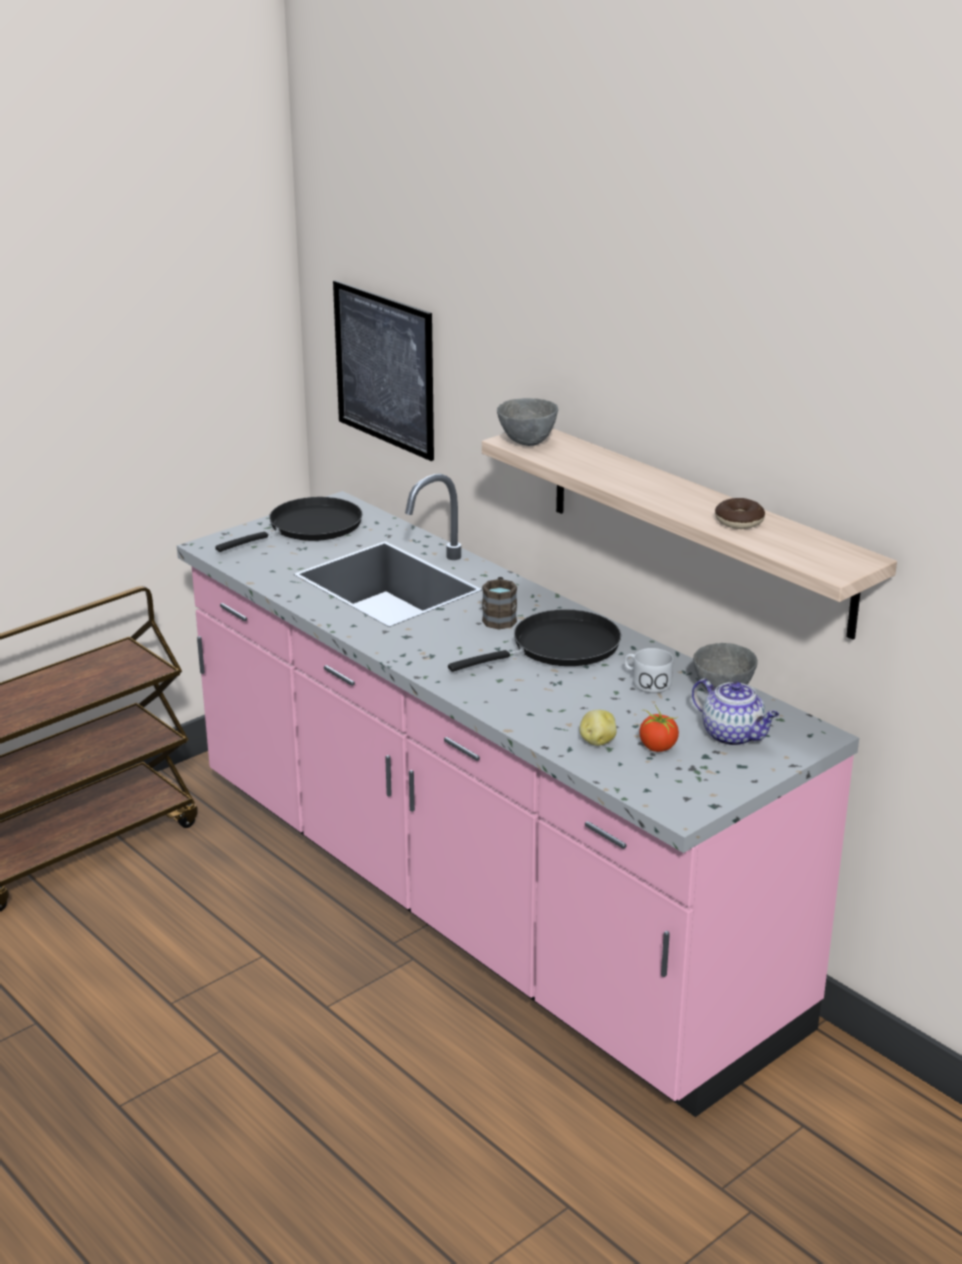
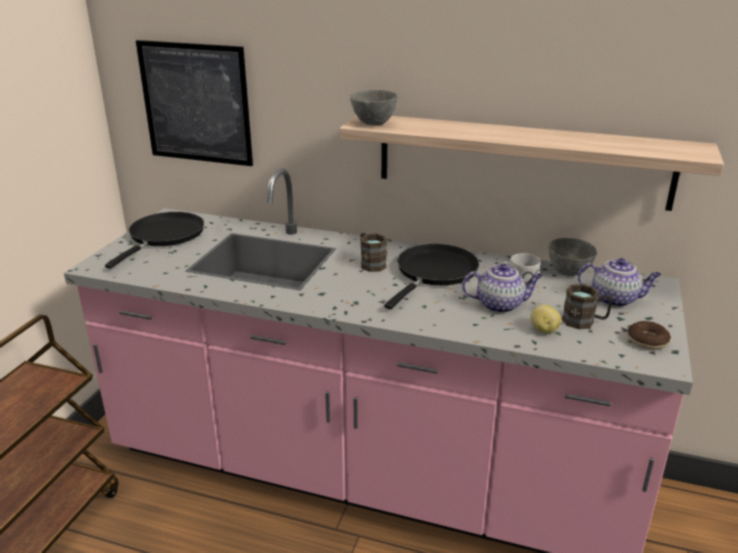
camera: 30 degrees left, 0 degrees up
tomato [639,705,679,752] -> brown mug [562,284,613,329]
donut [715,498,765,529] -> donut moved to [628,321,671,350]
none -> teapot [462,263,542,313]

